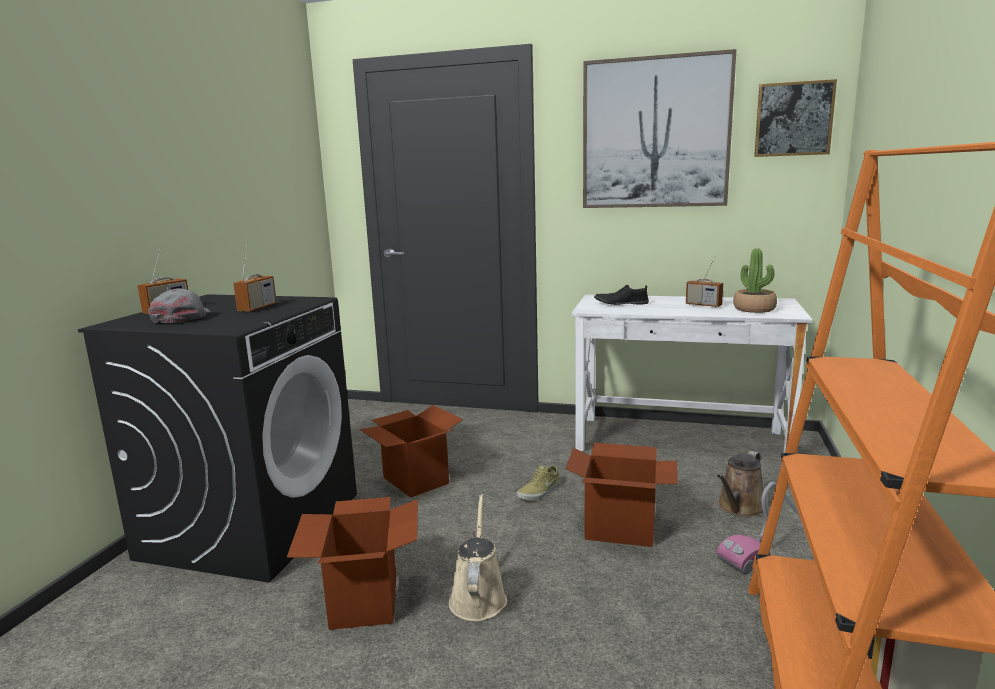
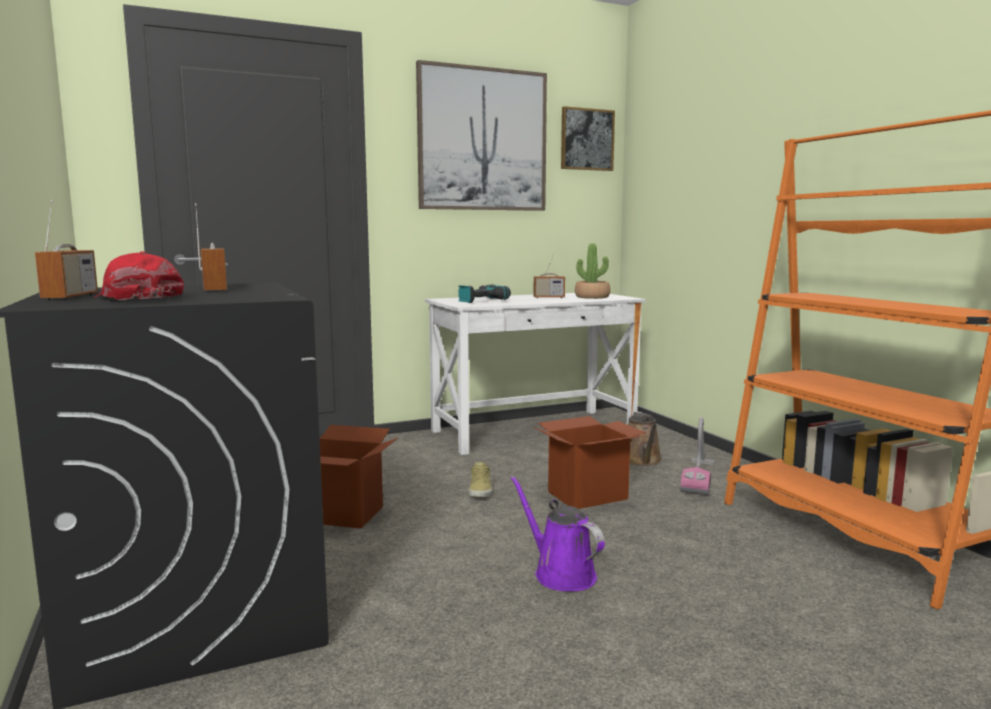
camera: 40 degrees left, 5 degrees down
grey cap [148,288,210,323] -> red cap [94,251,184,300]
cardboard box [287,497,418,630] -> none
beige watering can [449,494,507,621] -> purple watering can [510,476,605,592]
black shoe [594,285,649,305] -> power drill [458,285,511,303]

